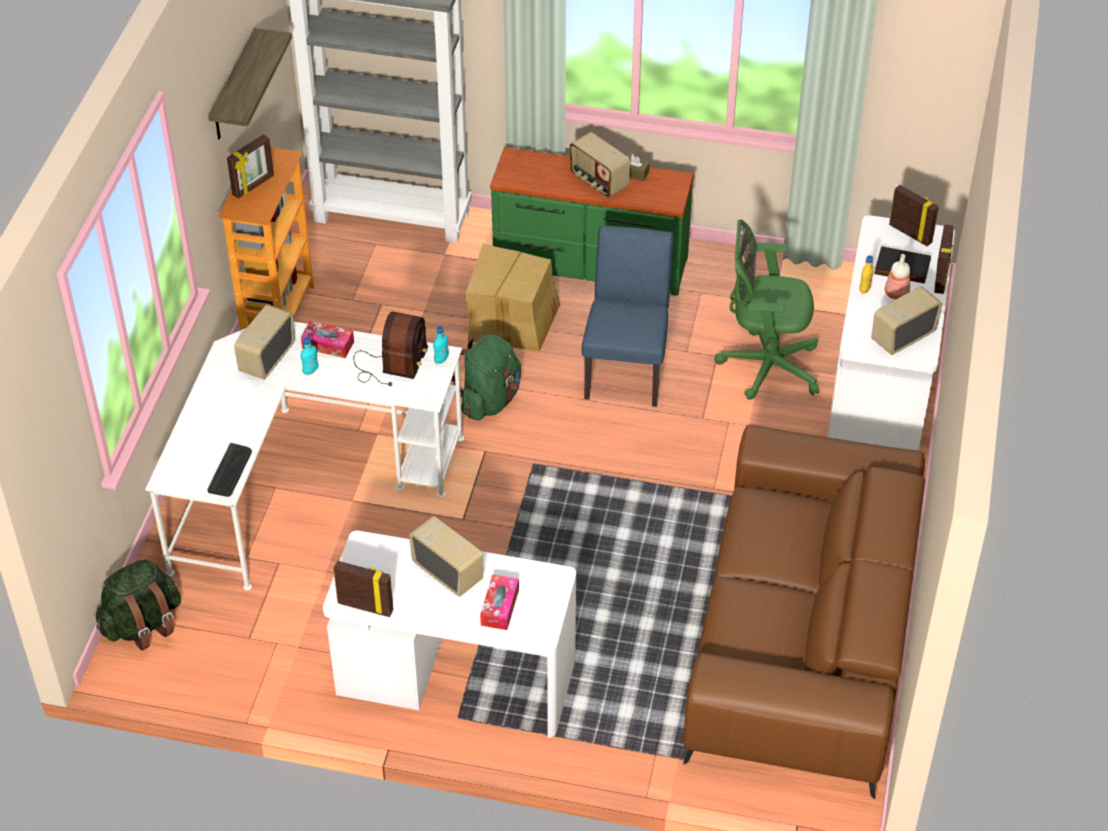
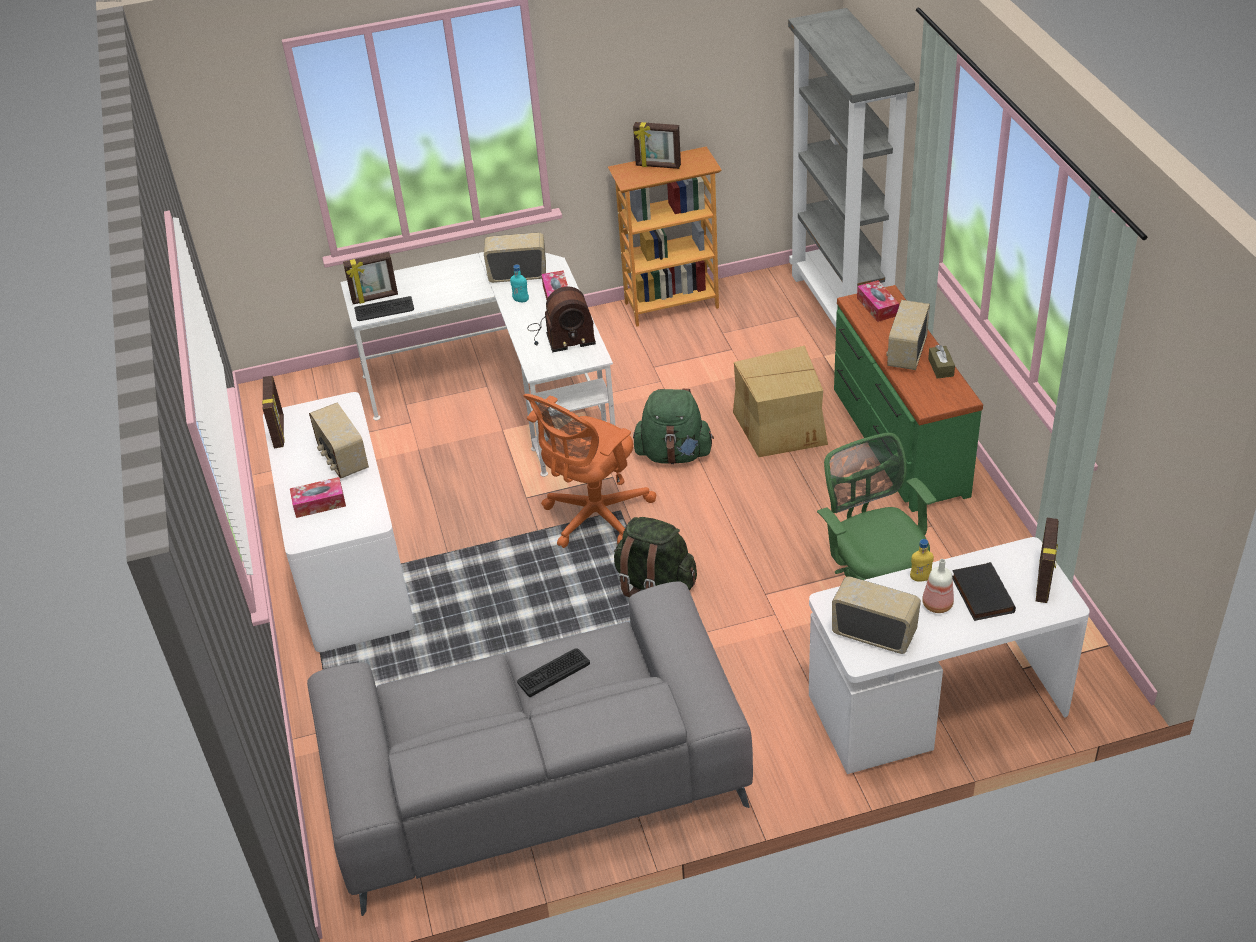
camera: 65 degrees right, 5 degrees down
green backpack [96,559,181,651] -> green backpack moved to [613,517,697,597]
shelf [208,28,292,140] -> none
radio [409,516,483,597] -> radio turned 135 degrees clockwise [309,403,369,479]
turquoise bottle [433,326,449,364] -> none
blue chair [582,225,674,407] -> none
brown sofa [683,424,925,799] -> grey sofa [307,582,753,916]
picture frame [934,224,954,294] -> picture frame moved to [343,252,398,304]
none -> keyboard [517,648,590,697]
none -> orange office chair [523,394,657,548]
none -> tissue box [857,280,899,322]

